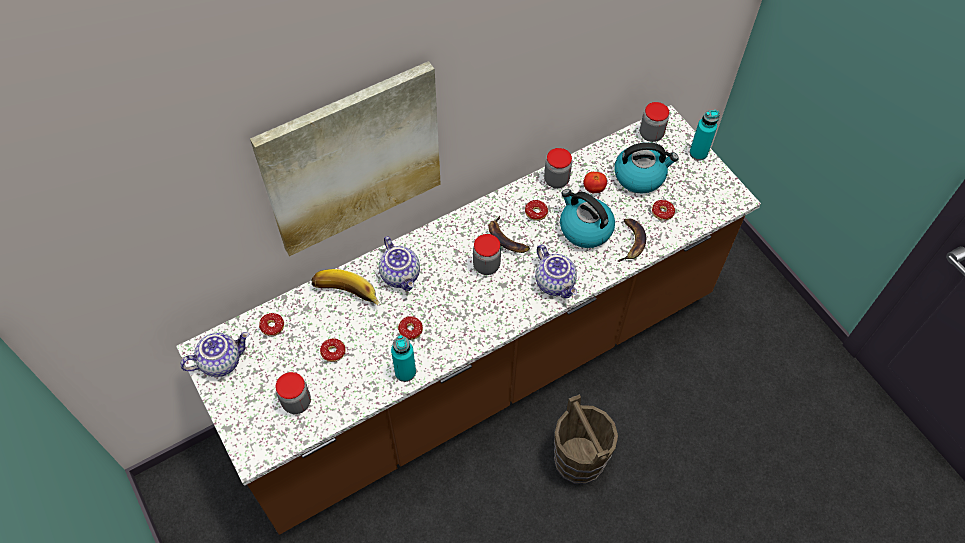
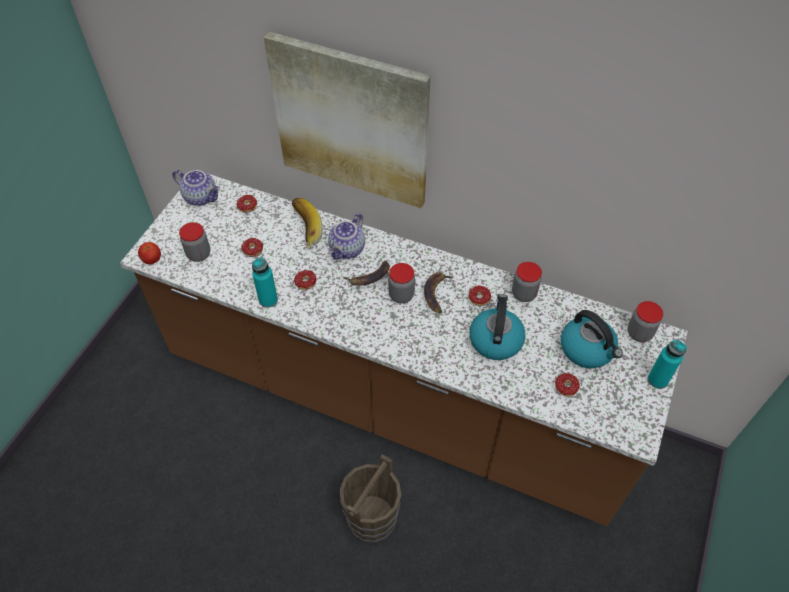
camera: 55 degrees right, 5 degrees down
teapot [535,245,577,298] -> none
tomato [583,172,607,193] -> tomato moved to [138,242,161,264]
banana [617,219,646,262] -> banana moved to [343,260,390,286]

